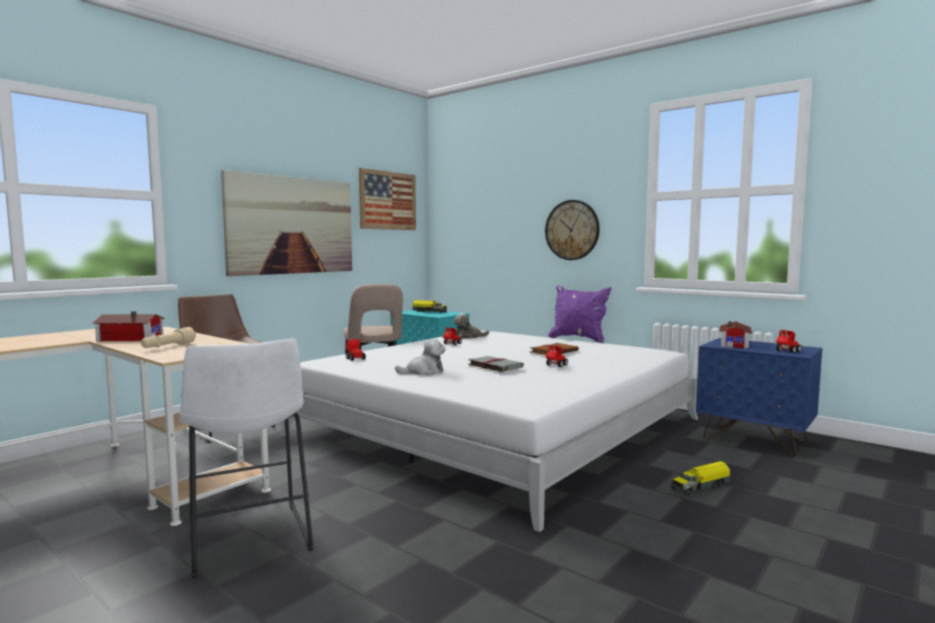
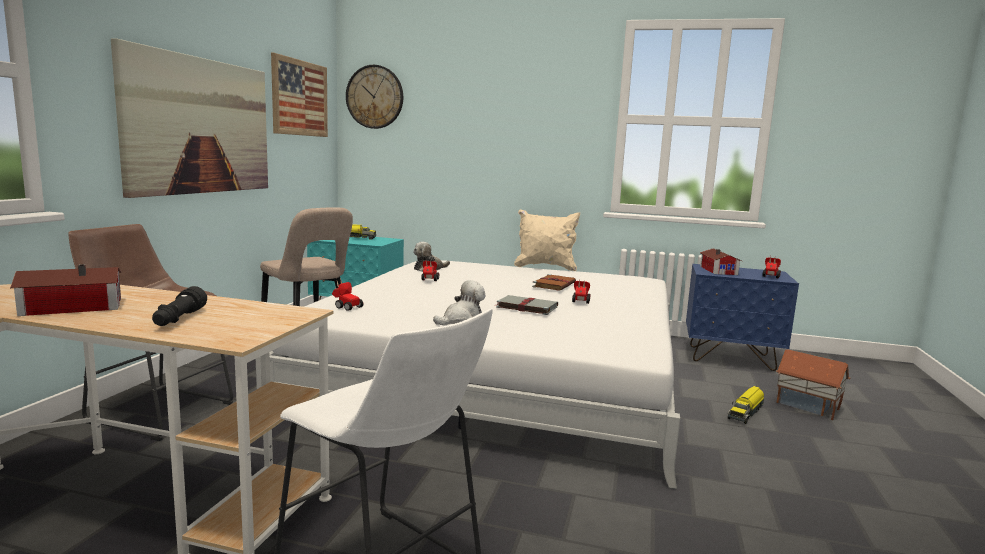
camera: 25 degrees left, 5 degrees up
beige flashlight [141,327,196,348] -> black flashlight [152,286,207,326]
wall clock [545,200,600,260] -> wall clock moved to [346,65,403,129]
purple pillow [548,285,611,343] -> beige pillow [514,209,580,271]
none -> toy house [776,349,850,420]

